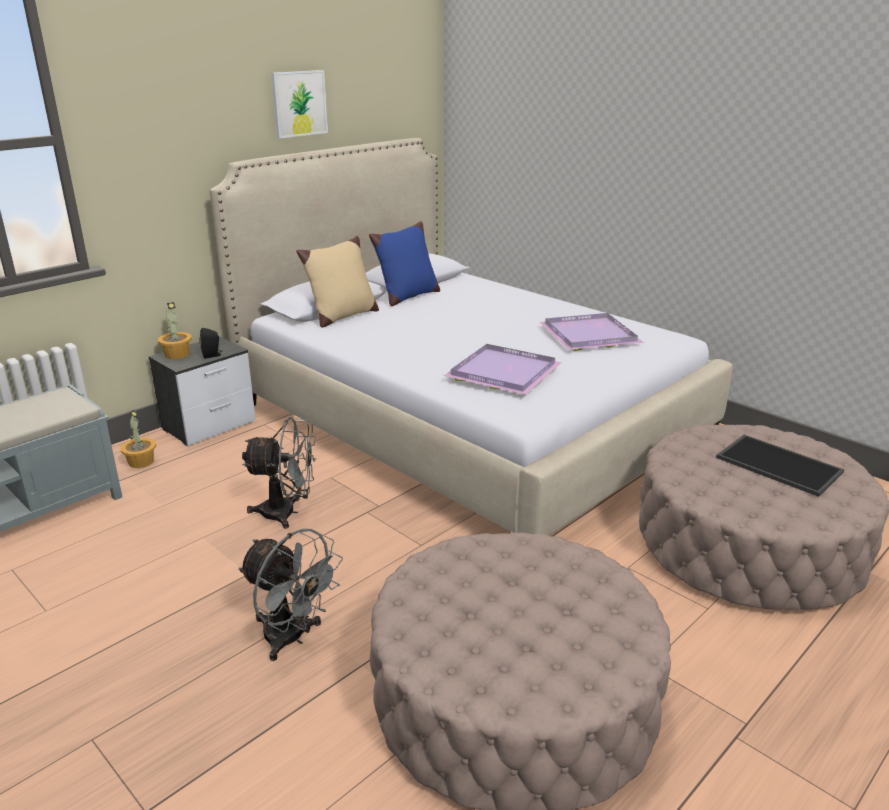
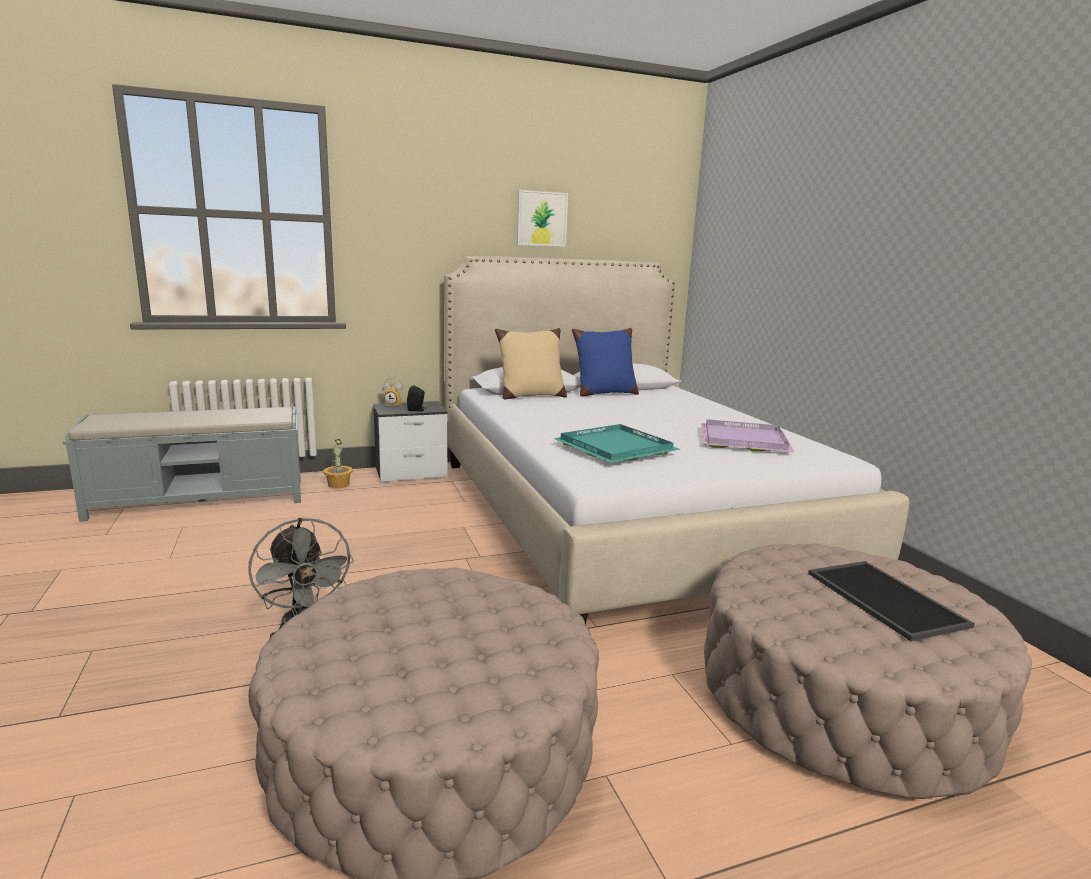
camera: 25 degrees right, 10 degrees down
potted plant [158,302,192,359] -> alarm clock [383,377,403,406]
grey fan [242,417,316,529] -> none
purple tray [444,344,562,395] -> turquoise tray [553,424,681,463]

